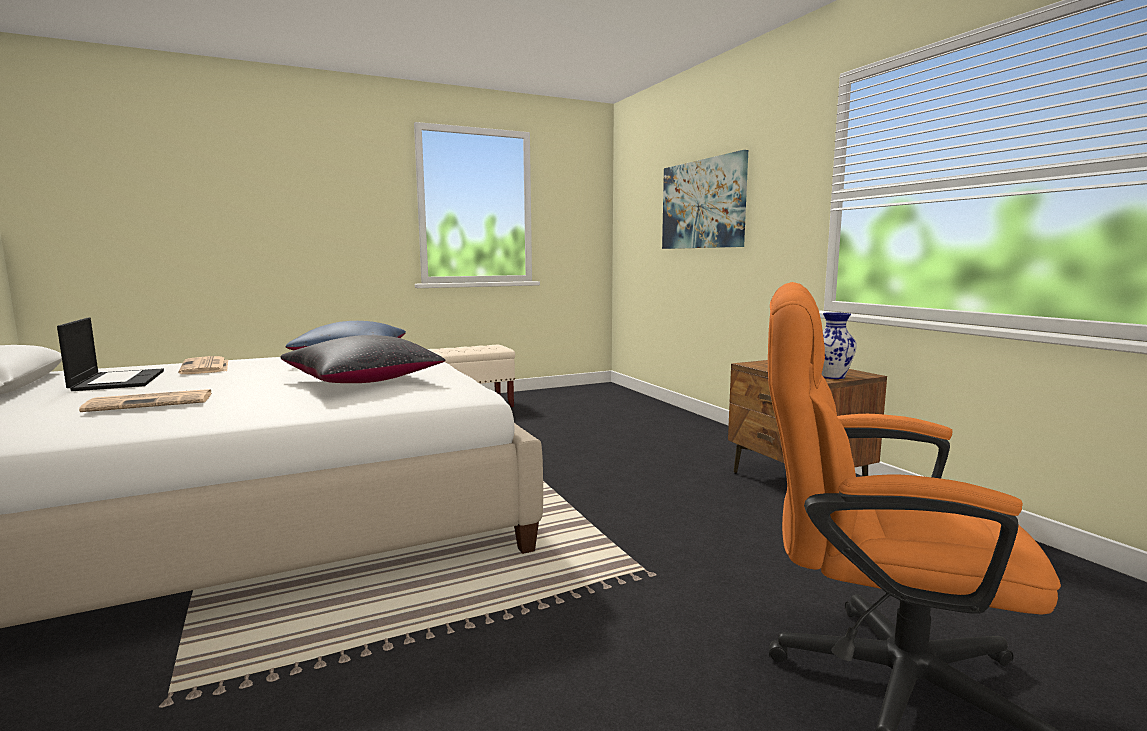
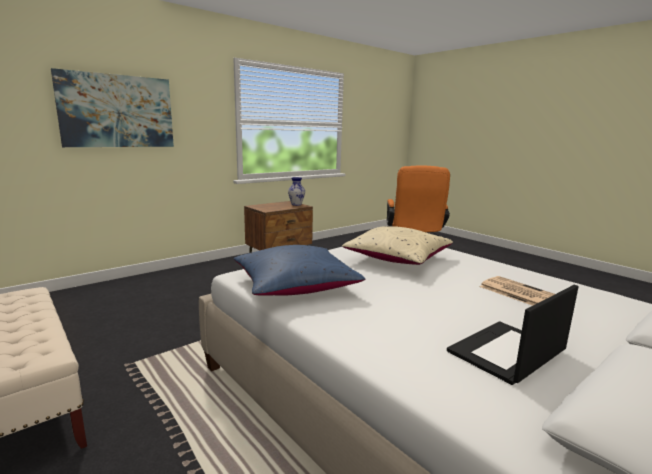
camera: 105 degrees left, 5 degrees up
newspaper [179,356,228,374] -> none
black pillow [280,335,445,383] -> beige pillow [342,226,453,265]

